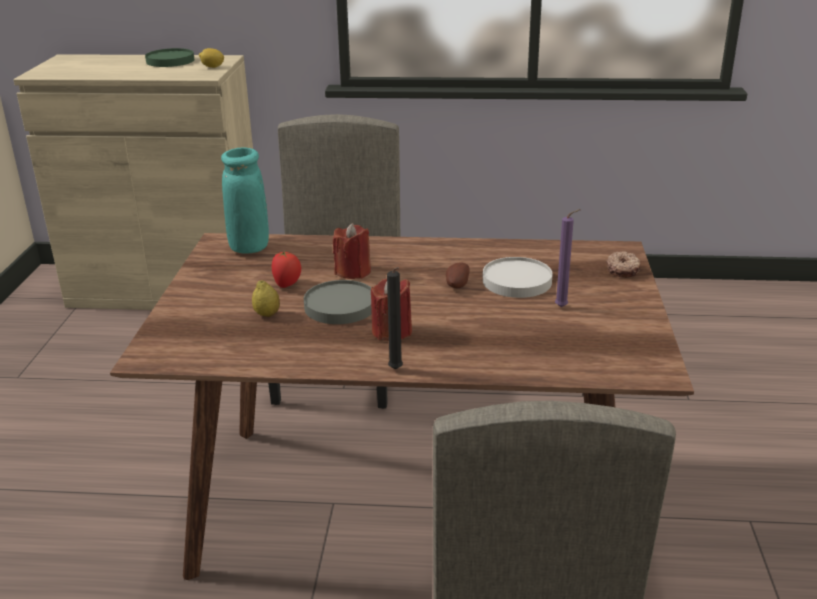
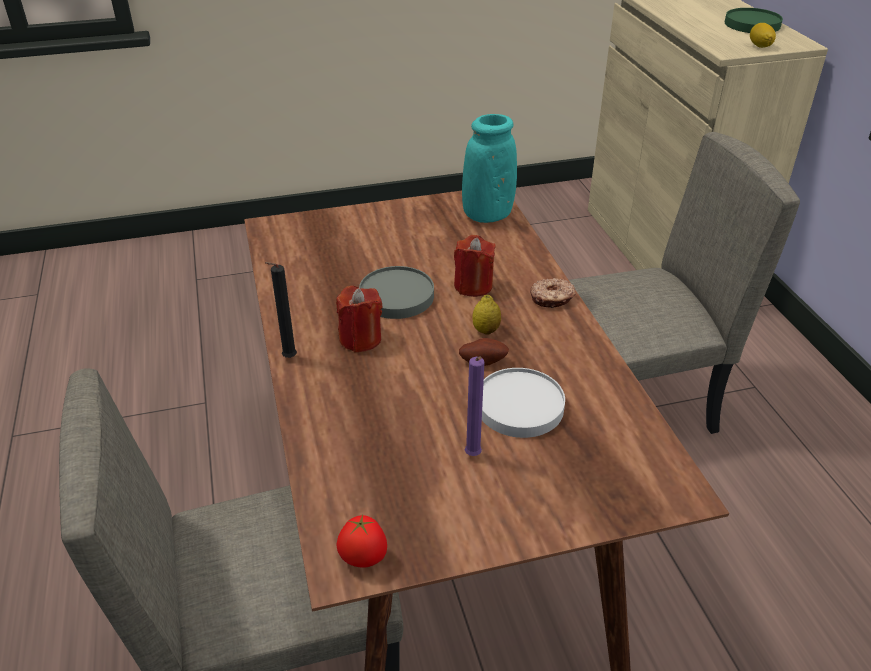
camera: 70 degrees right, 10 degrees up
lemon [252,280,280,317] -> lemon moved to [472,295,501,335]
tomato [272,250,301,288] -> tomato moved to [336,515,387,568]
donut [606,251,641,278] -> donut moved to [530,278,576,308]

